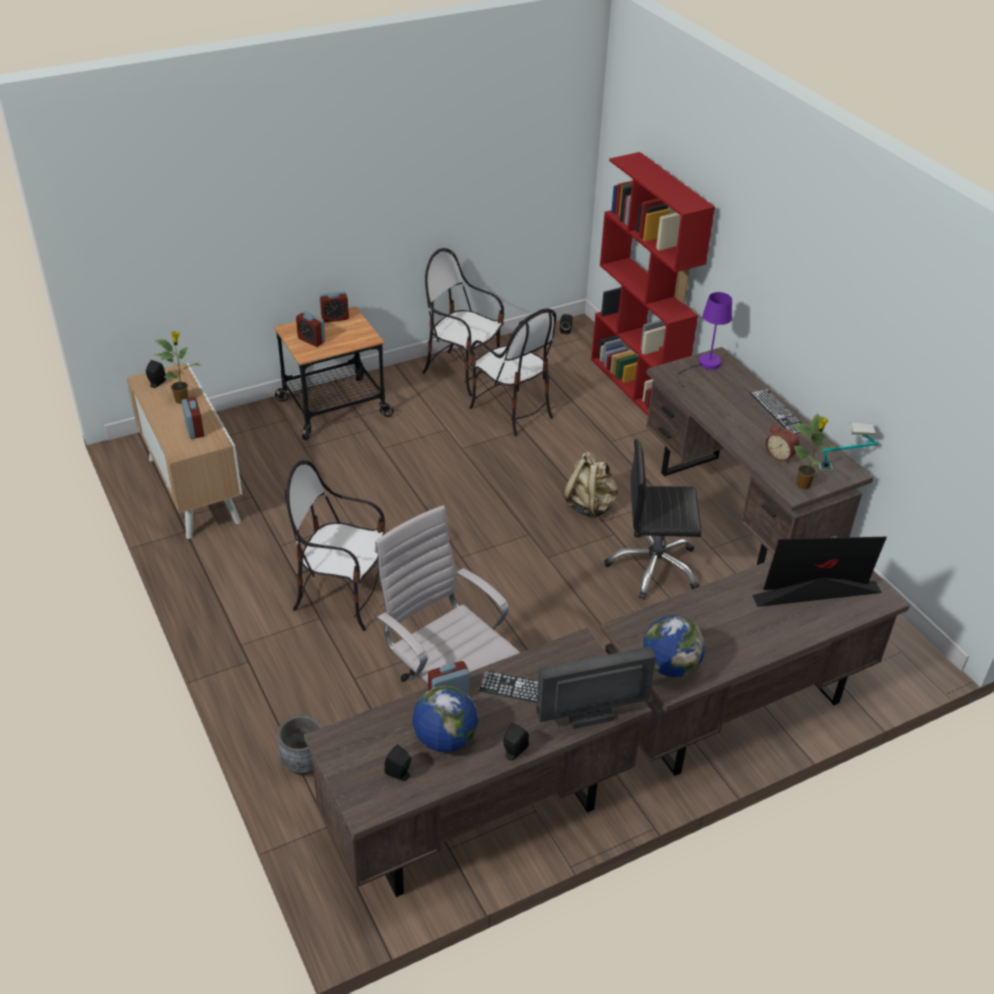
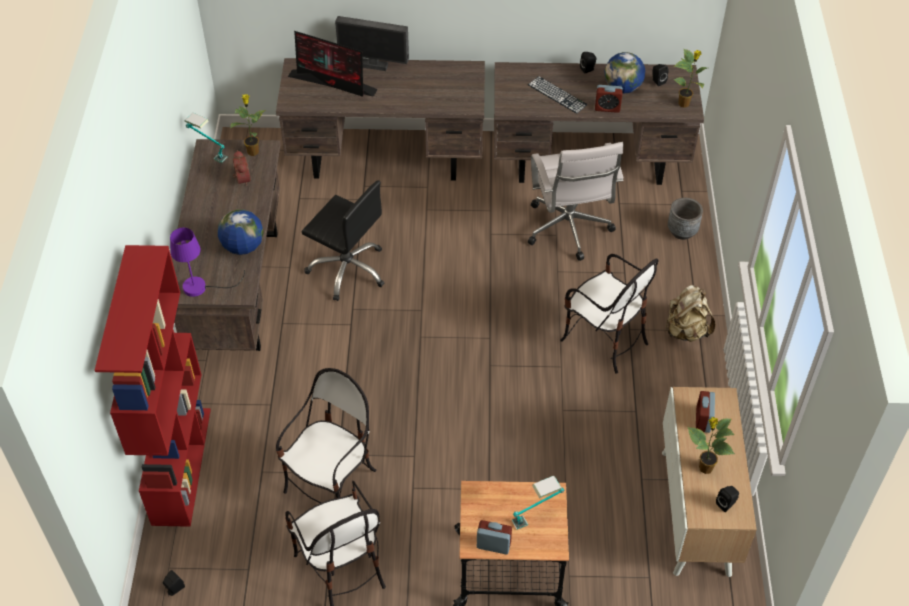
camera: 150 degrees left, 10 degrees up
alarm clock [296,311,326,347] -> table lamp [512,476,564,530]
chair [469,309,556,436] -> chair turned 45 degrees clockwise [276,368,377,503]
monitor [536,646,656,729] -> monitor moved to [335,16,409,71]
beige backpack [563,452,618,518] -> beige backpack moved to [665,285,716,342]
globe [643,615,705,677] -> globe moved to [218,209,264,255]
keyboard [750,389,803,434] -> none
none -> potted plant [674,48,707,108]

